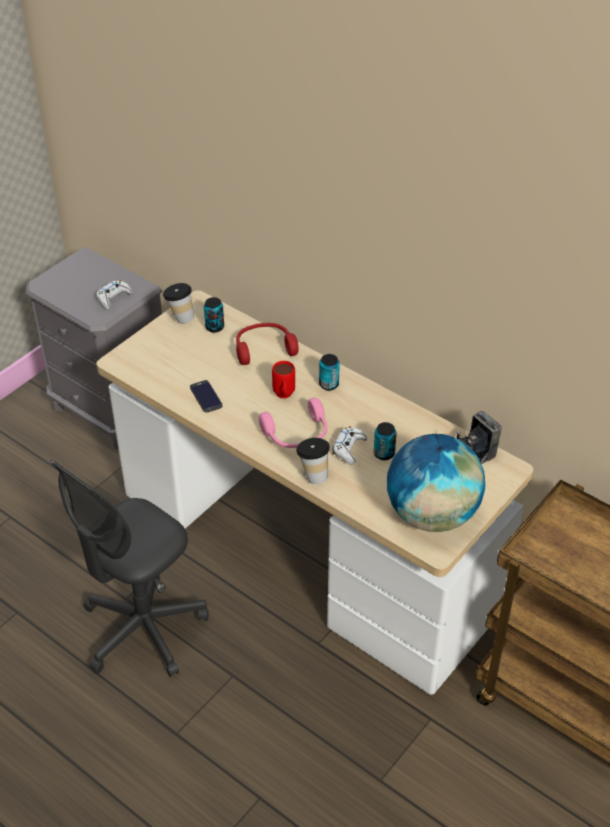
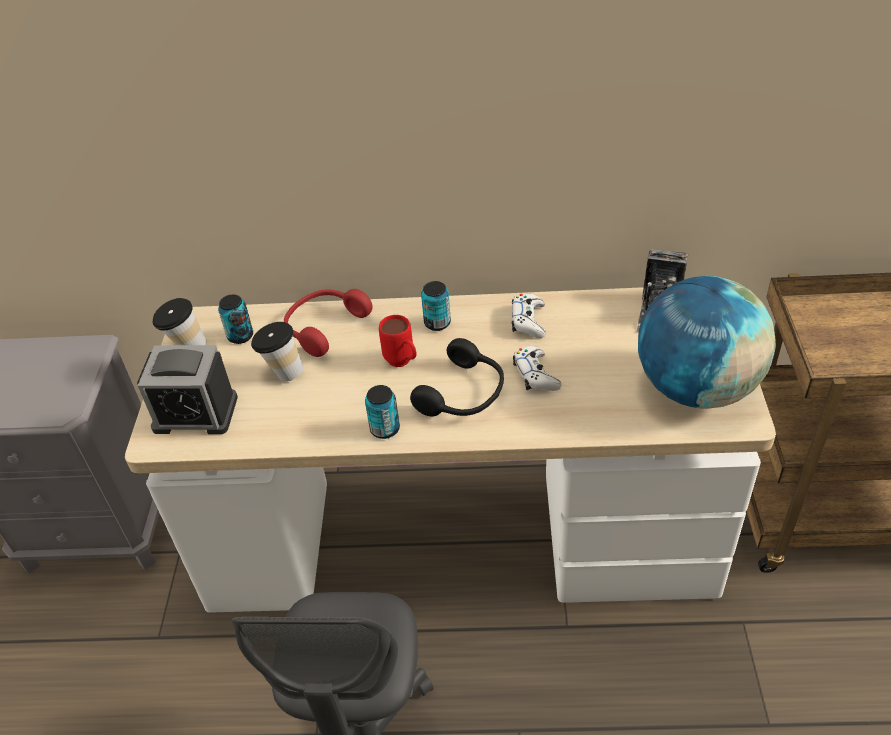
camera: 35 degrees left, 0 degrees up
white game controller [96,280,133,310] -> white game controller moved to [512,294,546,338]
phone [190,380,223,413] -> none
pink headphones [259,398,327,448] -> black headphones [410,338,504,416]
cup [296,438,330,484] -> cup moved to [251,322,303,381]
can [374,422,397,460] -> can moved to [365,385,400,439]
none -> alarm clock [137,345,238,434]

